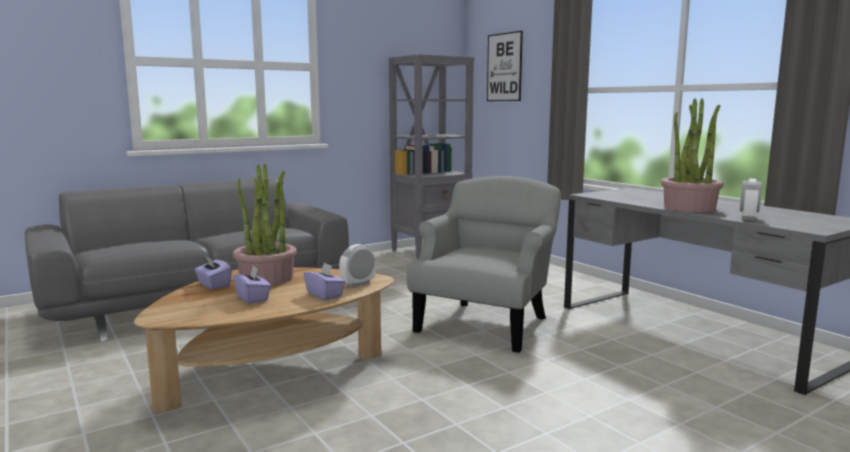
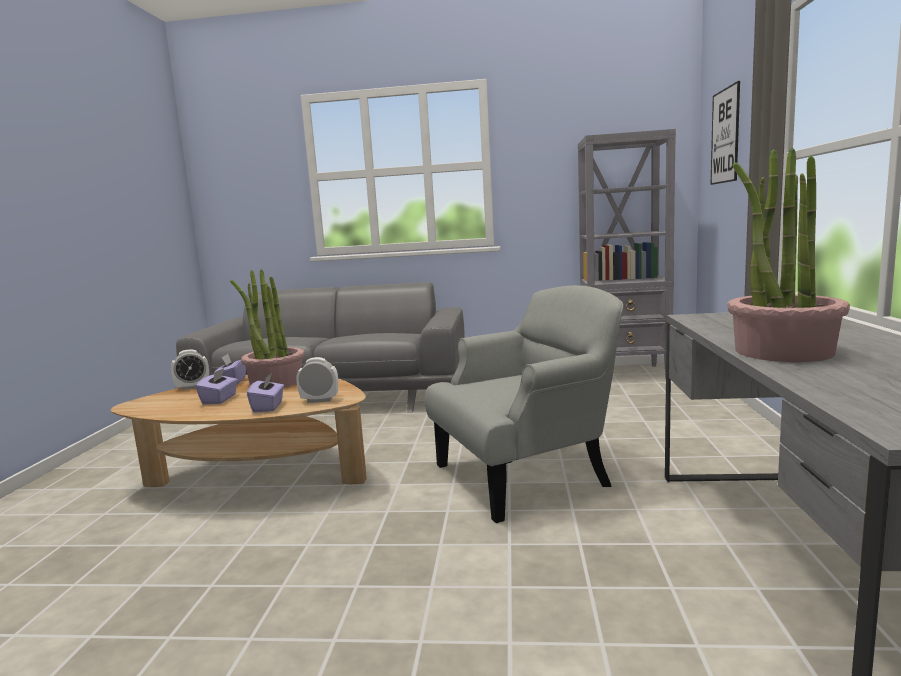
camera: 40 degrees right, 0 degrees up
alarm clock [740,178,762,221] -> alarm clock moved to [171,349,209,390]

